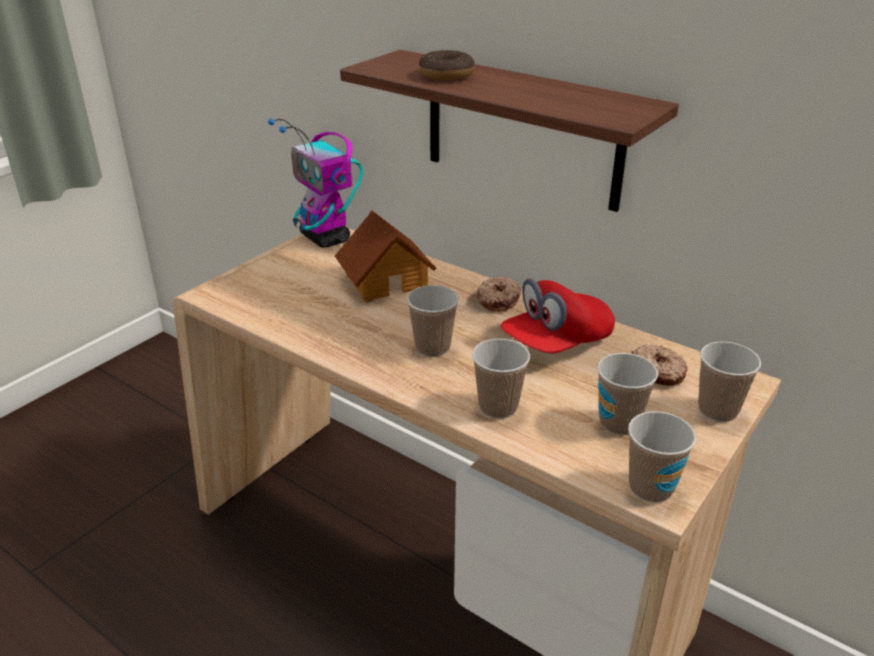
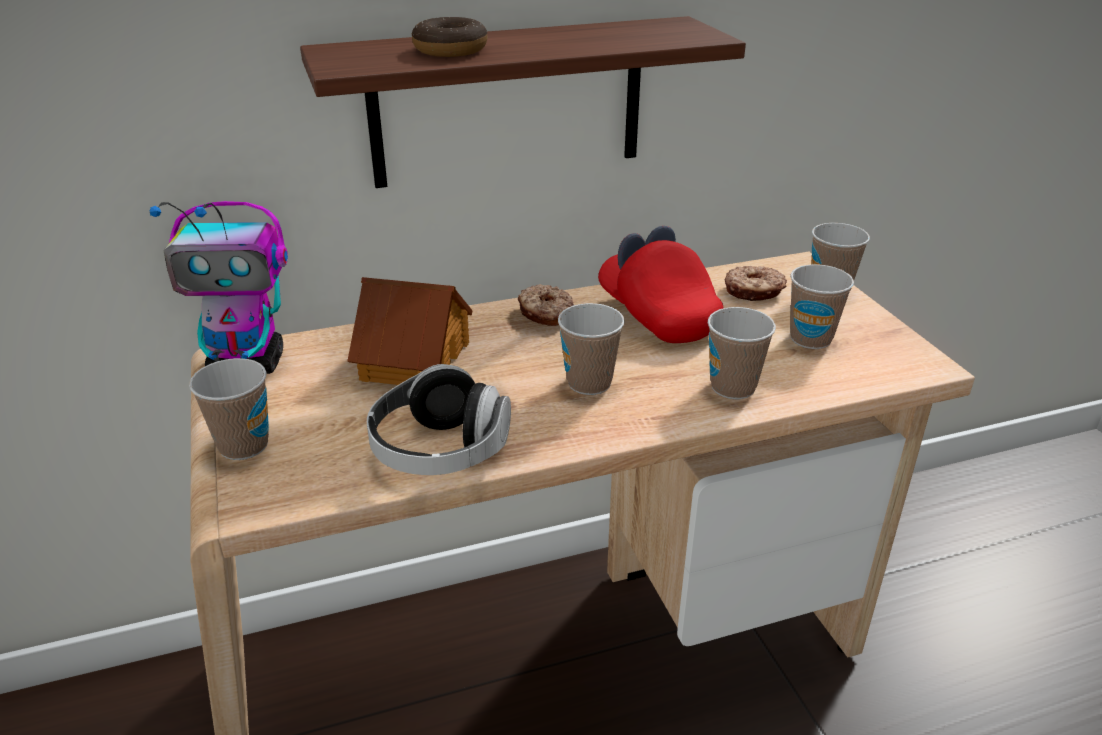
camera: 55 degrees left, 0 degrees up
red cap [500,279,615,353] -> red cap turned 150 degrees clockwise [598,226,723,343]
cup [628,411,696,503] -> cup moved to [189,358,269,460]
none -> headphones [367,364,511,475]

